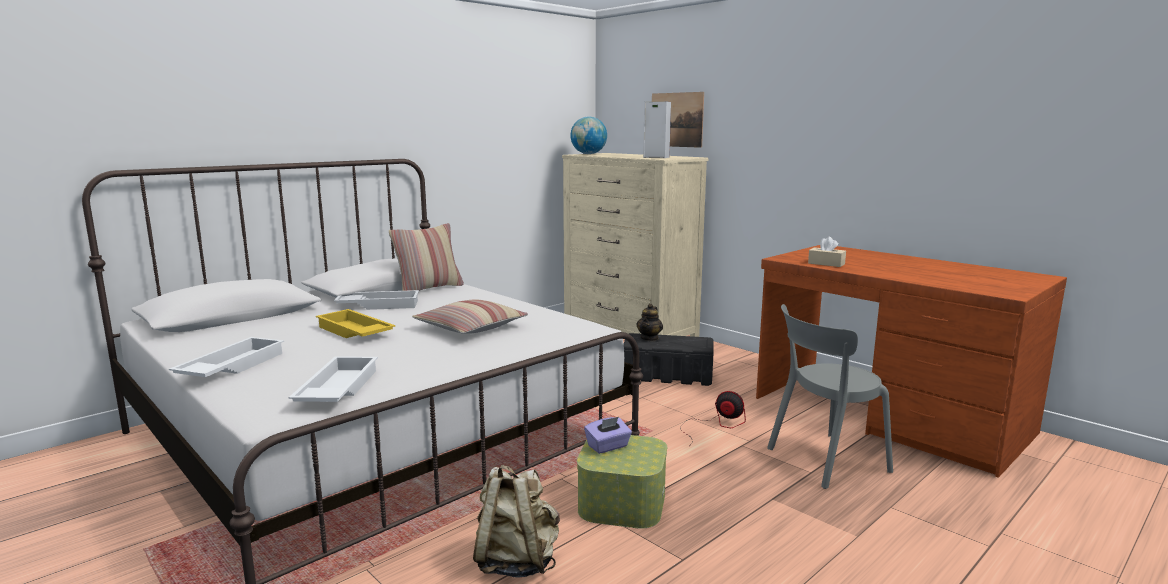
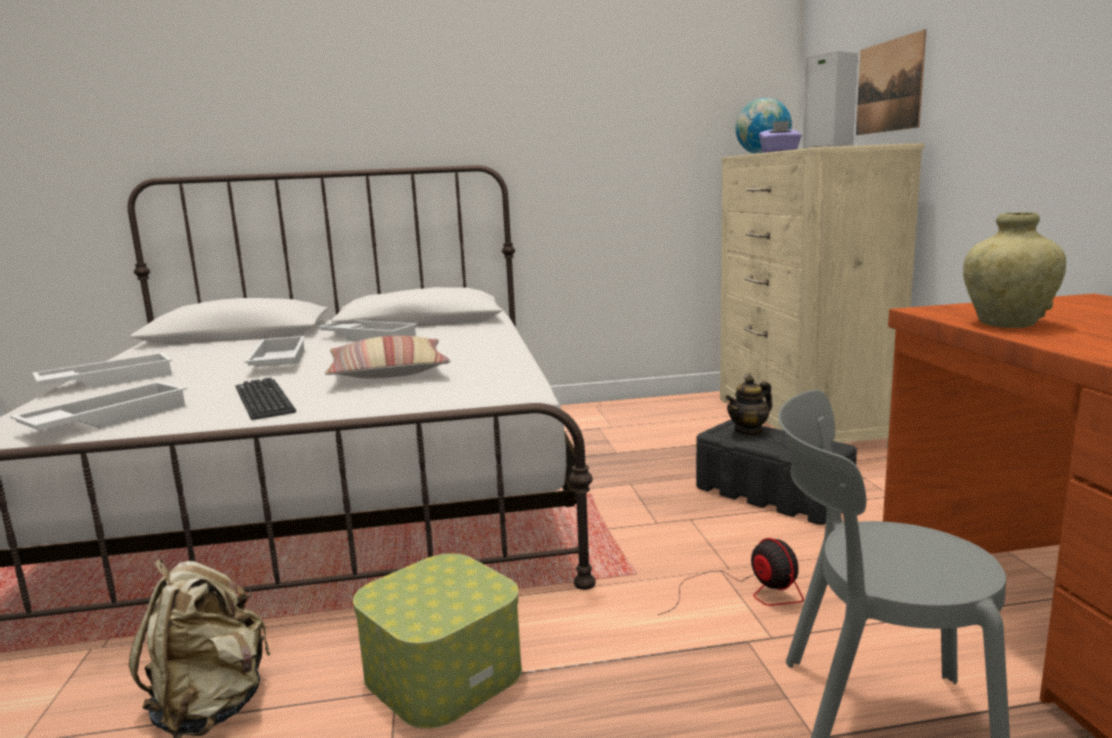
camera: 35 degrees right, 0 degrees up
yellow tray [316,309,395,338] -> white tray [244,336,305,367]
pillow [389,223,464,291] -> none
purple tissue box [584,417,632,454] -> purple tissue box moved to [759,121,802,153]
beige tissue box [808,237,846,267] -> beige vase [963,212,1066,328]
none -> keyboard [236,378,296,420]

